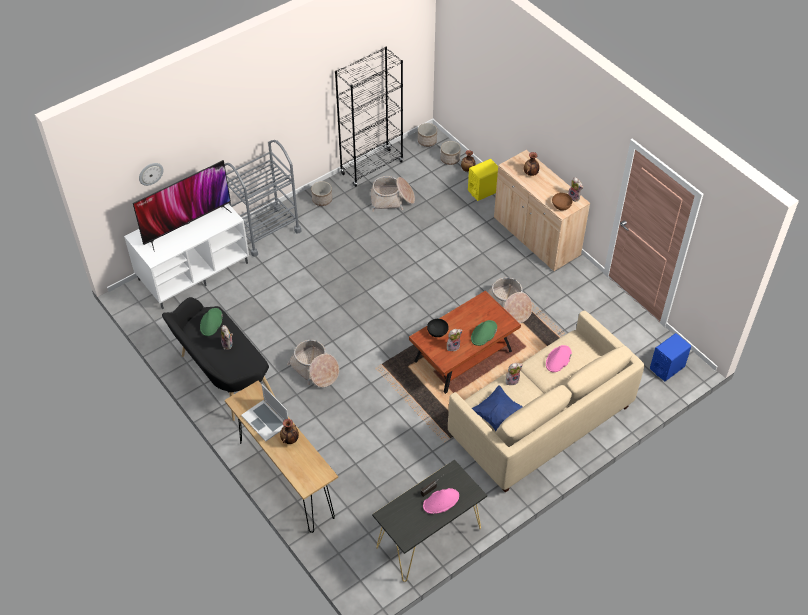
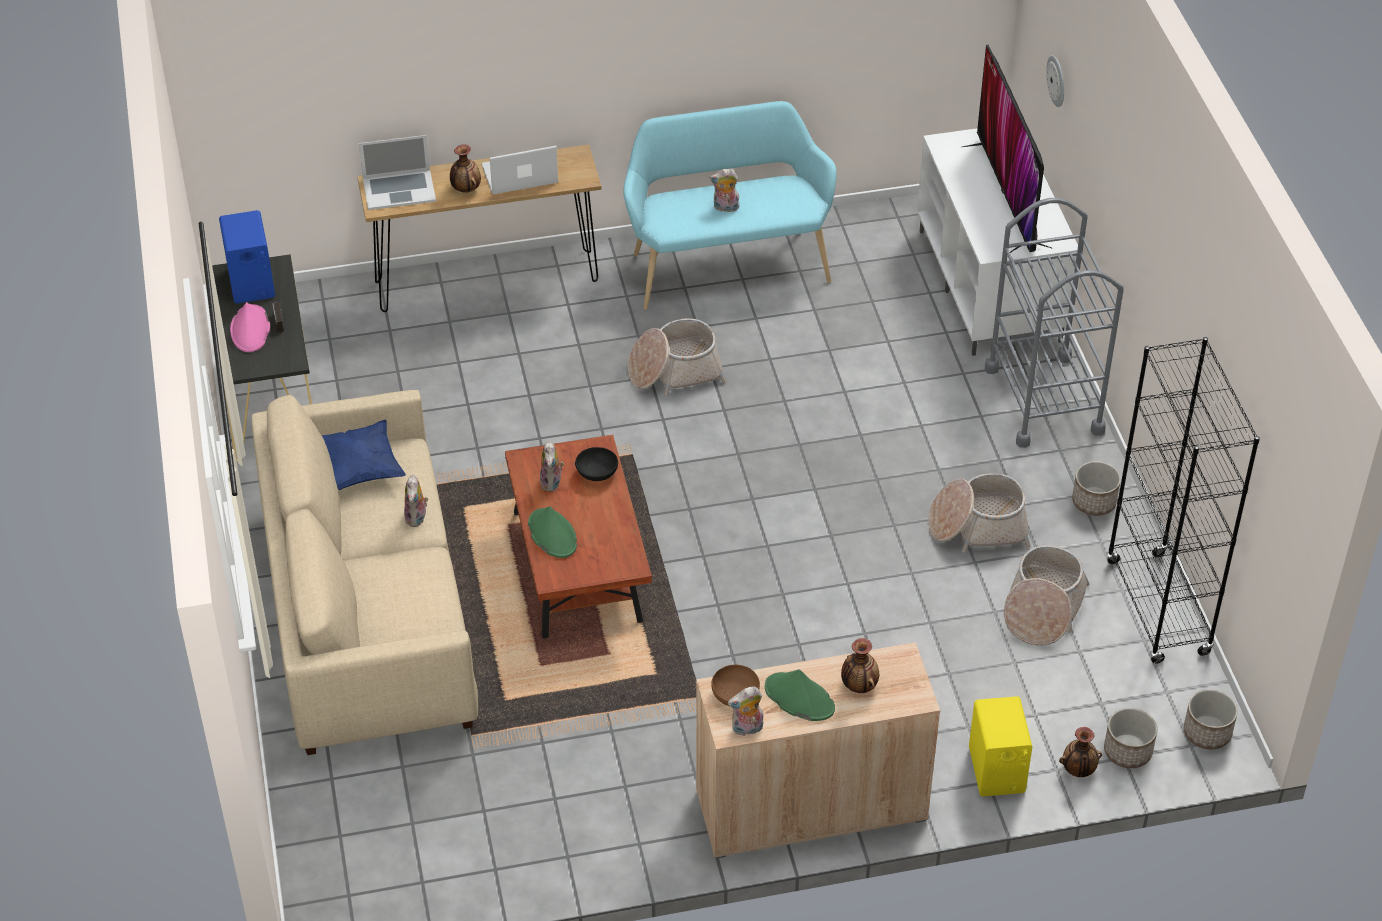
camera: 115 degrees right, 5 degrees down
black bench [162,297,276,421] -> turquoise bench [623,101,837,310]
green hat [200,308,223,336] -> green hat moved to [765,669,835,721]
basket [487,277,532,323] -> basket moved to [928,473,1031,553]
pink hat [546,345,572,372] -> none
blue speaker [650,333,691,381] -> blue speaker moved to [219,210,275,304]
none -> laptop [359,135,436,210]

